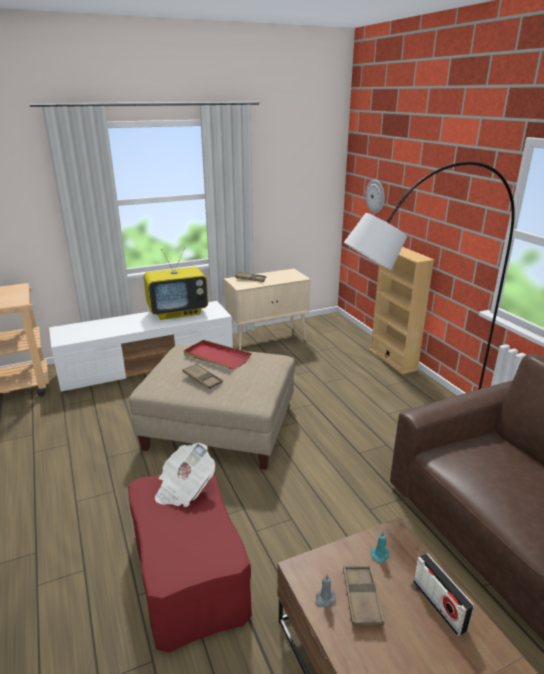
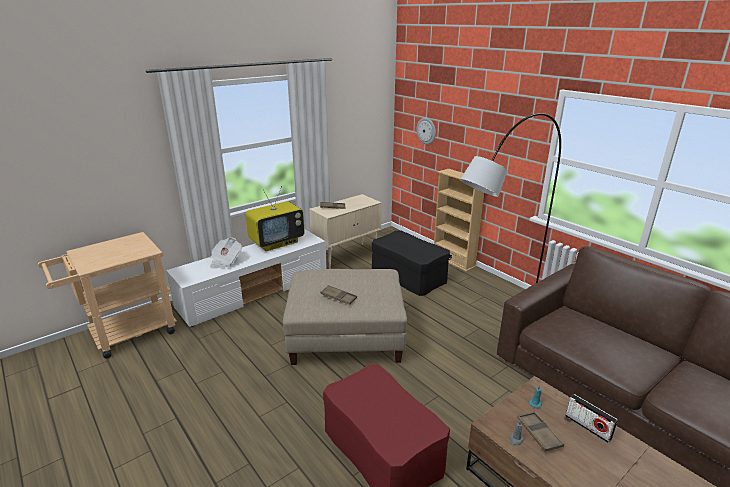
camera: 15 degrees left, 0 degrees up
newspaper [155,443,215,507] -> newspaper moved to [210,237,242,269]
red tray [184,340,252,369] -> none
none -> black ottoman [372,230,450,296]

